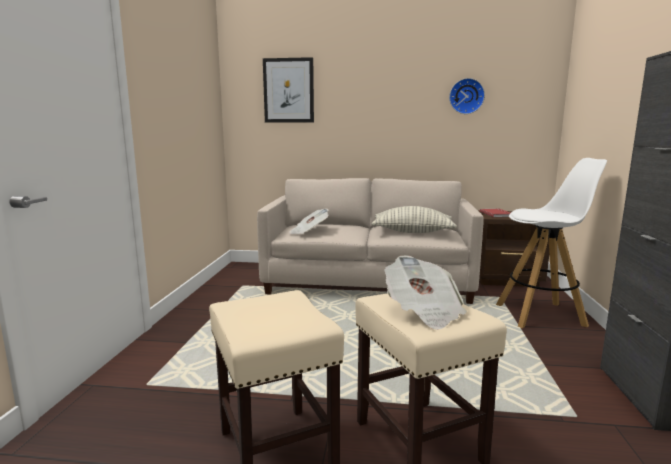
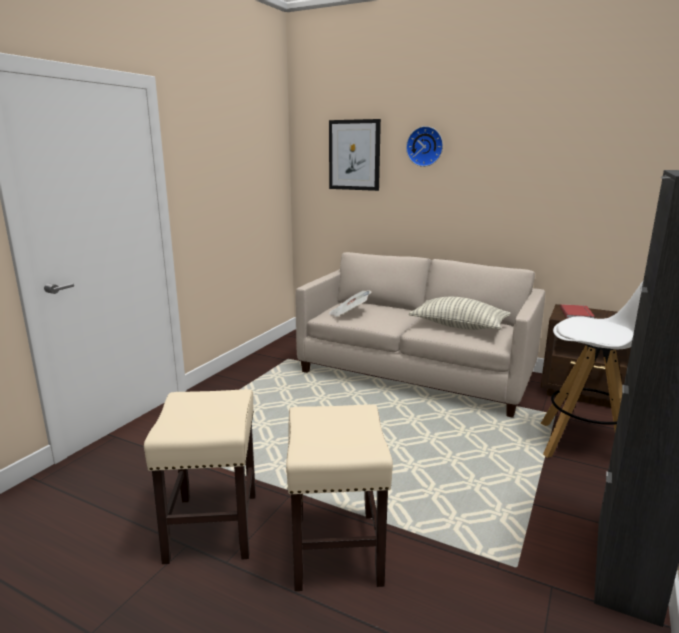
camera: 20 degrees right, 5 degrees up
newspaper [384,255,467,330] -> none
wall clock [449,78,485,114] -> wall clock moved to [406,126,443,167]

